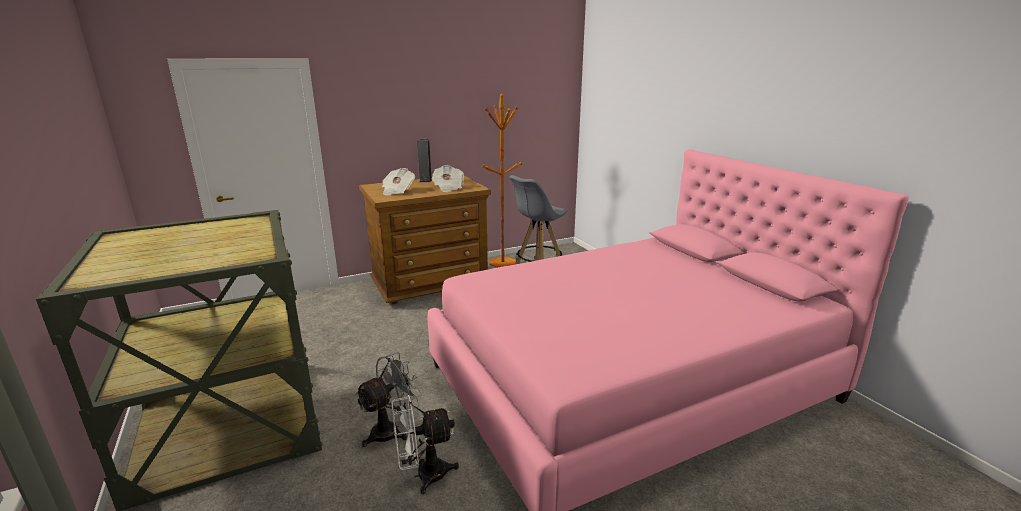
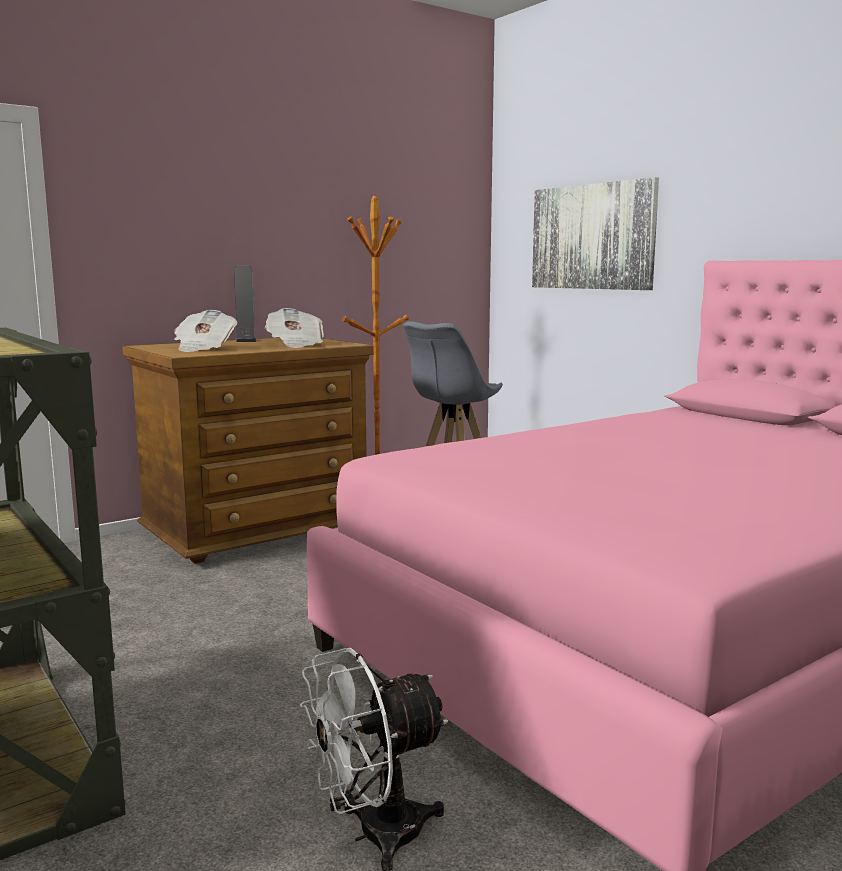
camera: 10 degrees left, 10 degrees down
grey fan [355,352,422,447] -> none
none -> picture [532,177,659,290]

